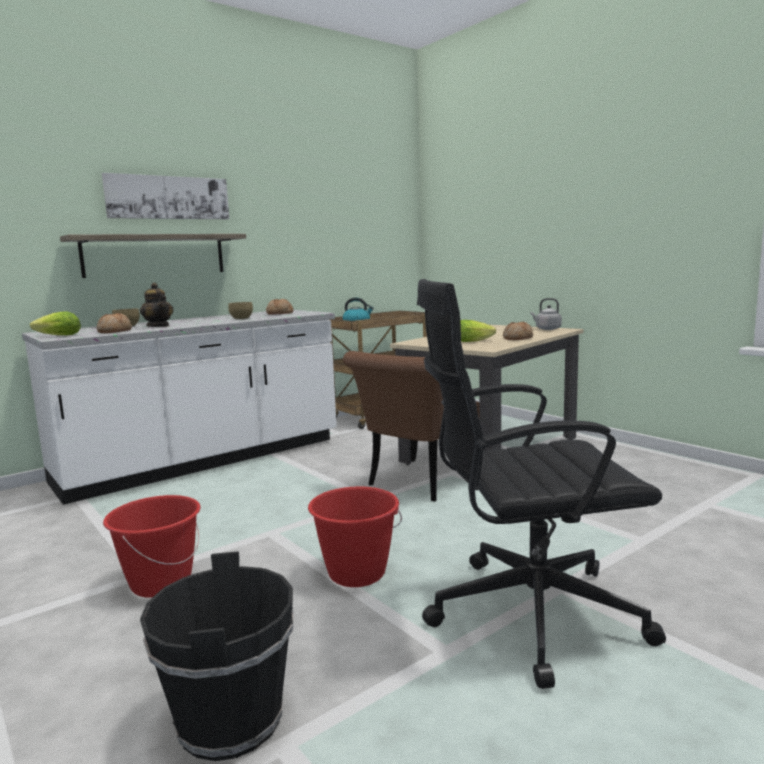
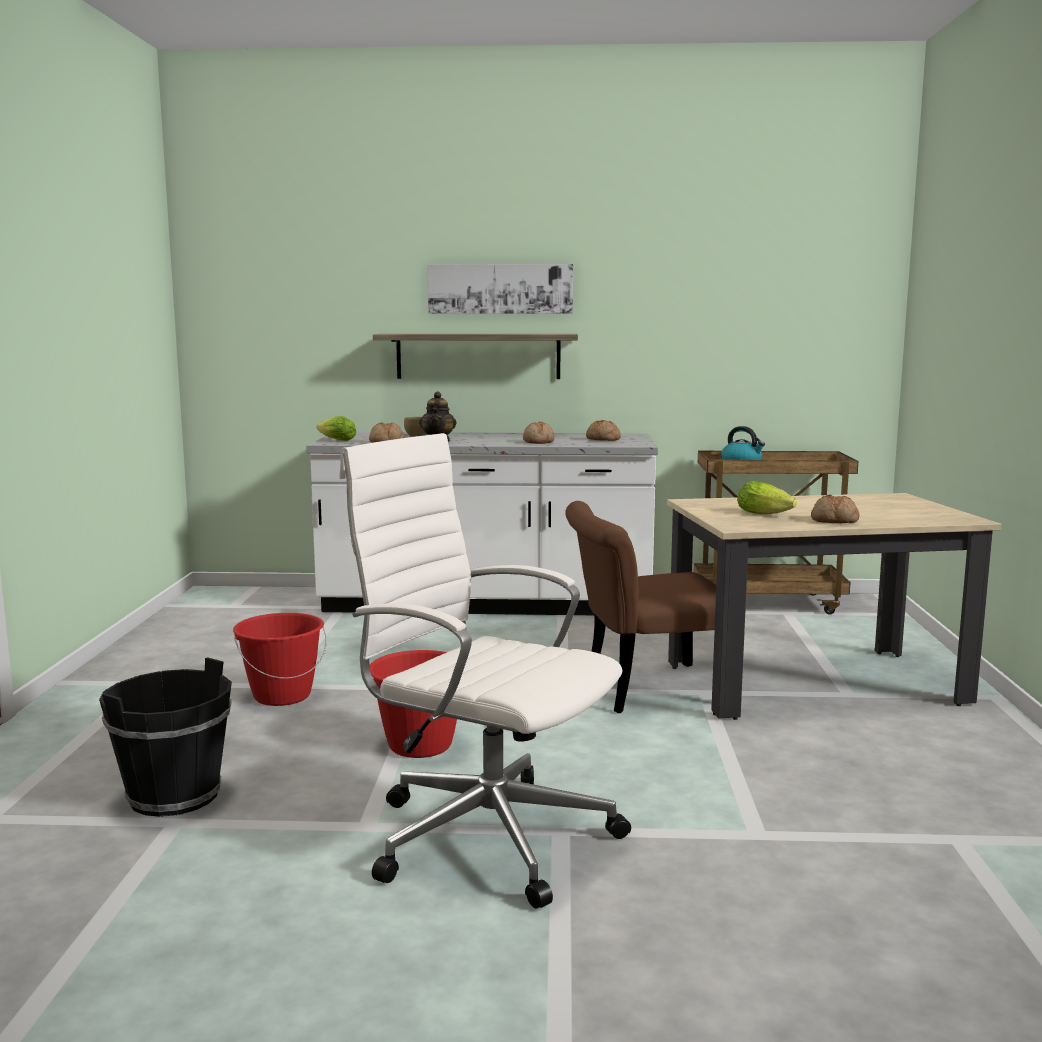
camera: 40 degrees right, 0 degrees up
brown bowl [228,302,253,320] -> bread [523,422,555,444]
black office chair [417,279,666,689] -> white office chair [339,433,631,908]
grey kettle [530,298,562,330] -> none

